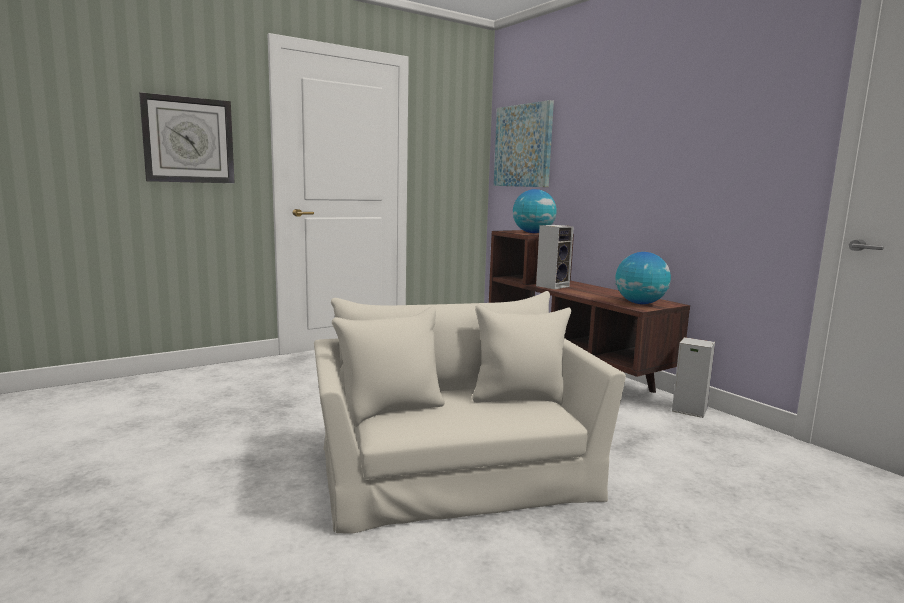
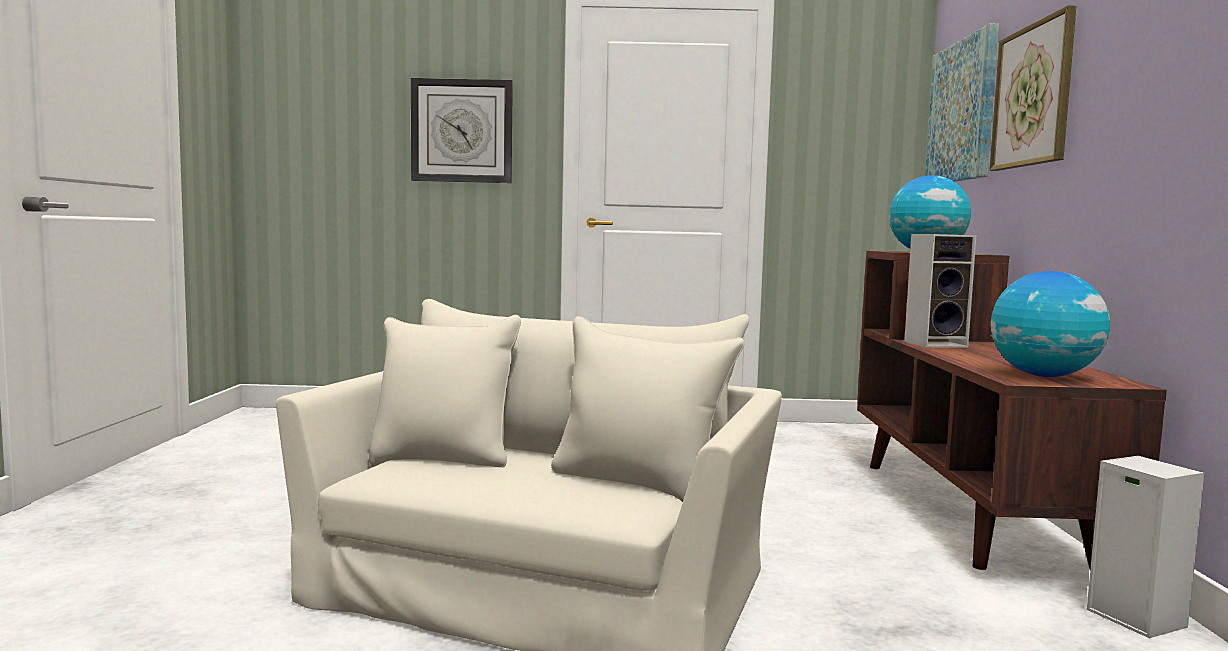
camera: 35 degrees right, 5 degrees down
none -> picture [989,5,1076,171]

